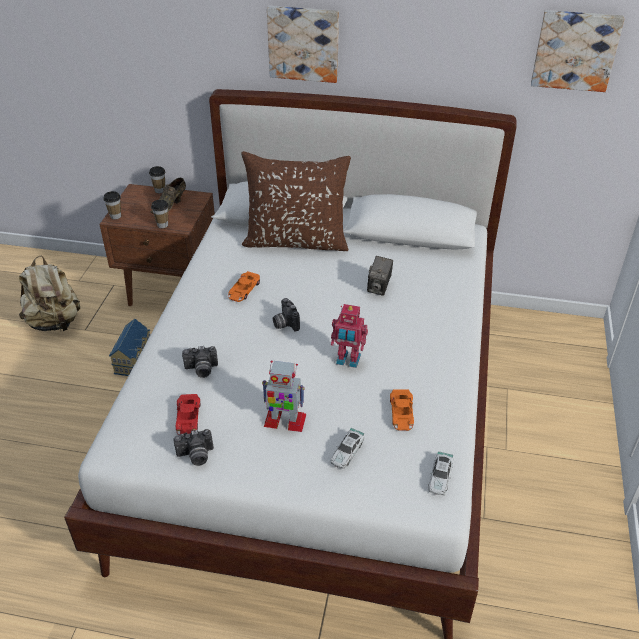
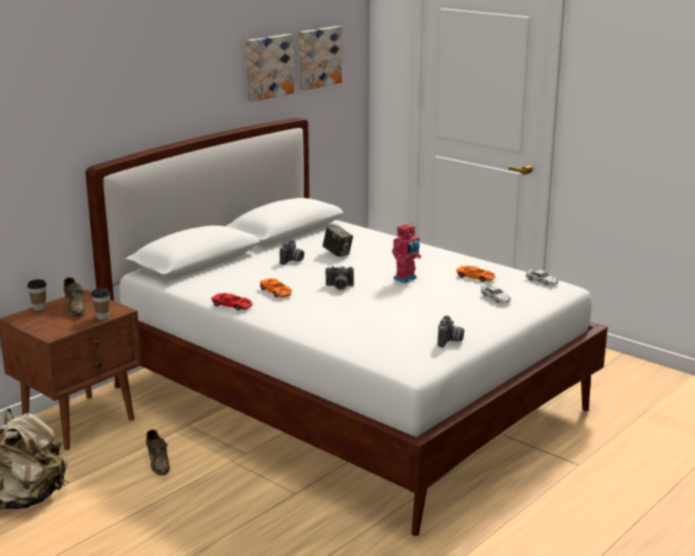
camera: 60 degrees left, 20 degrees down
cup [103,191,121,220] -> none
toy house [109,319,150,376] -> brown shoe [146,430,170,476]
red toy car [176,394,200,435] -> red toy car moved to [211,293,253,310]
camera [182,346,218,378] -> camera moved to [280,240,304,265]
brown pillow [241,151,351,251] -> none
toy robot [262,360,307,432] -> none
picture [267,6,339,83] -> picture moved to [246,34,294,101]

